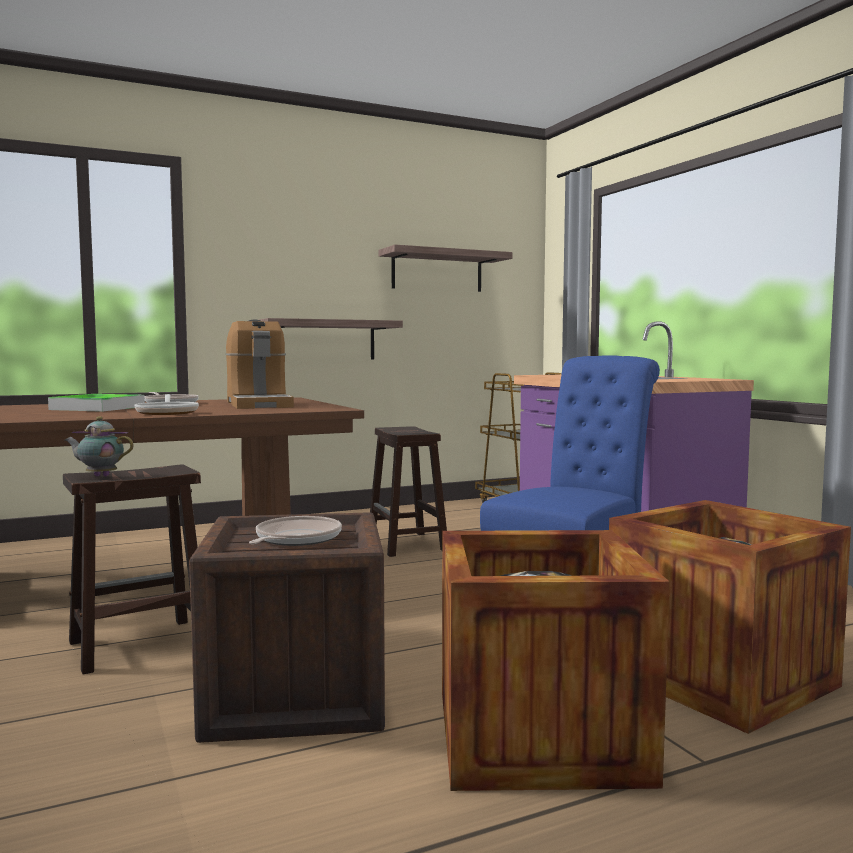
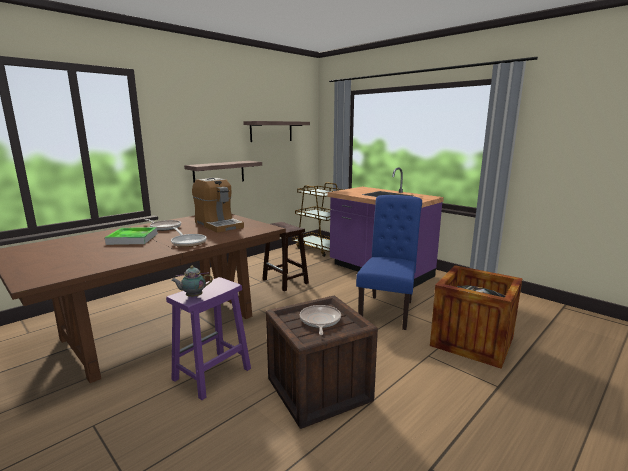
camera: 20 degrees left, 10 degrees up
brown stool [63,464,201,674] -> purple stool [166,277,251,400]
crate [442,530,670,791] -> none

